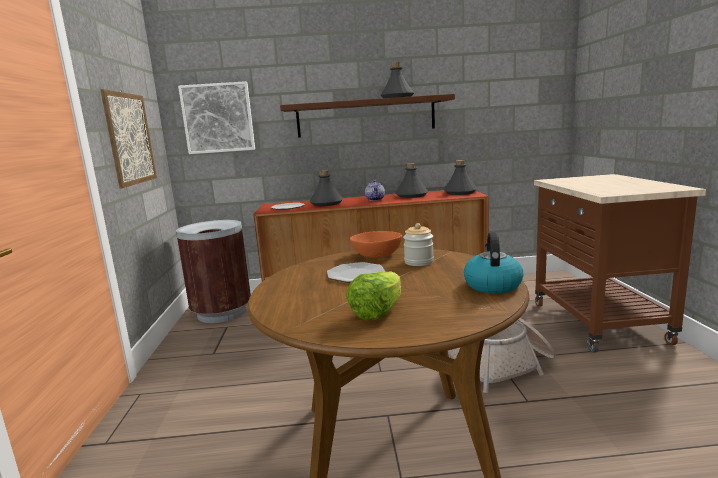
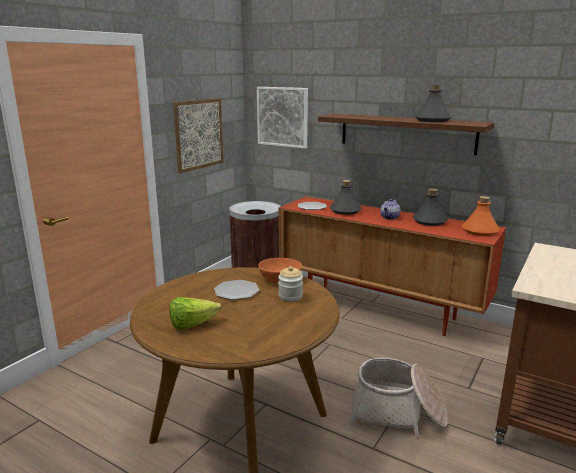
camera: 35 degrees right, 5 degrees up
grey bottle [444,160,477,195] -> orange bottle [462,196,500,236]
kettle [464,232,523,294] -> none

